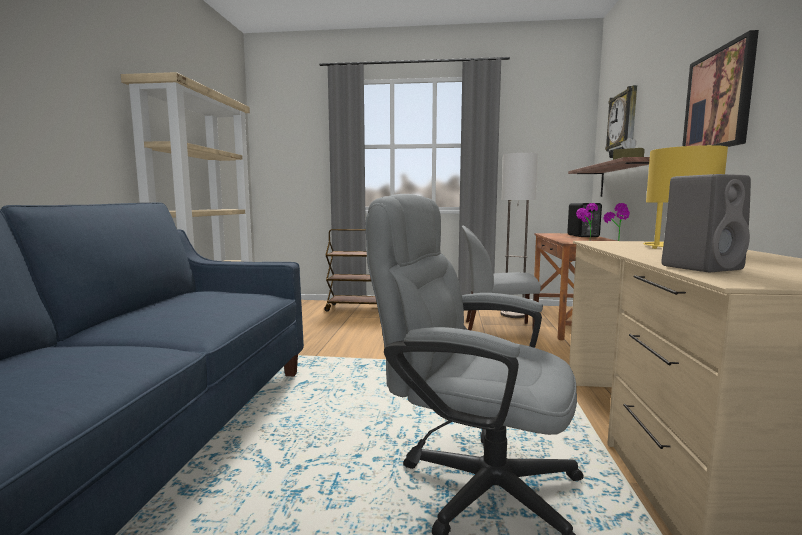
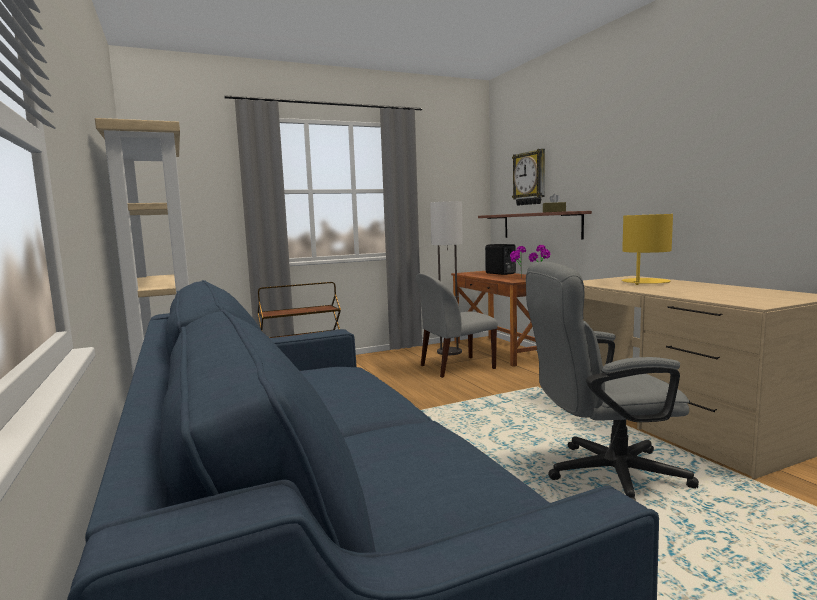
camera: 30 degrees left, 0 degrees up
grey speaker [661,174,751,272] -> none
picture [682,30,759,147] -> none

